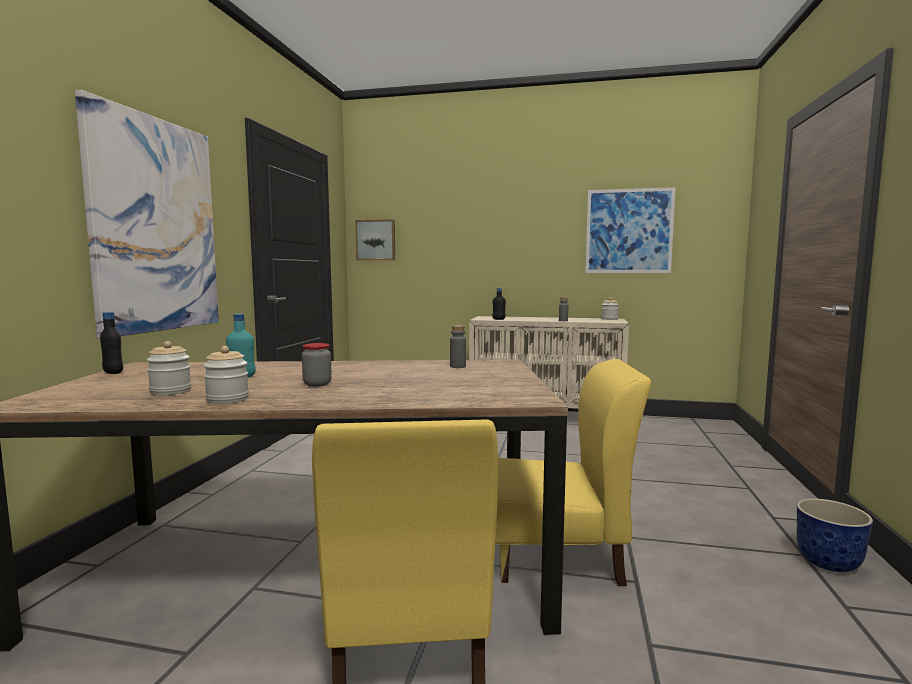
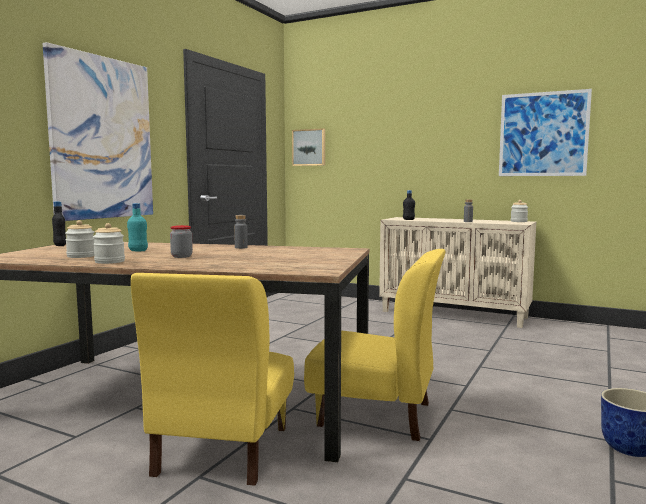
camera: 15 degrees right, 0 degrees up
grey bottle [450,325,466,368] -> grey bottle moved to [234,215,248,249]

